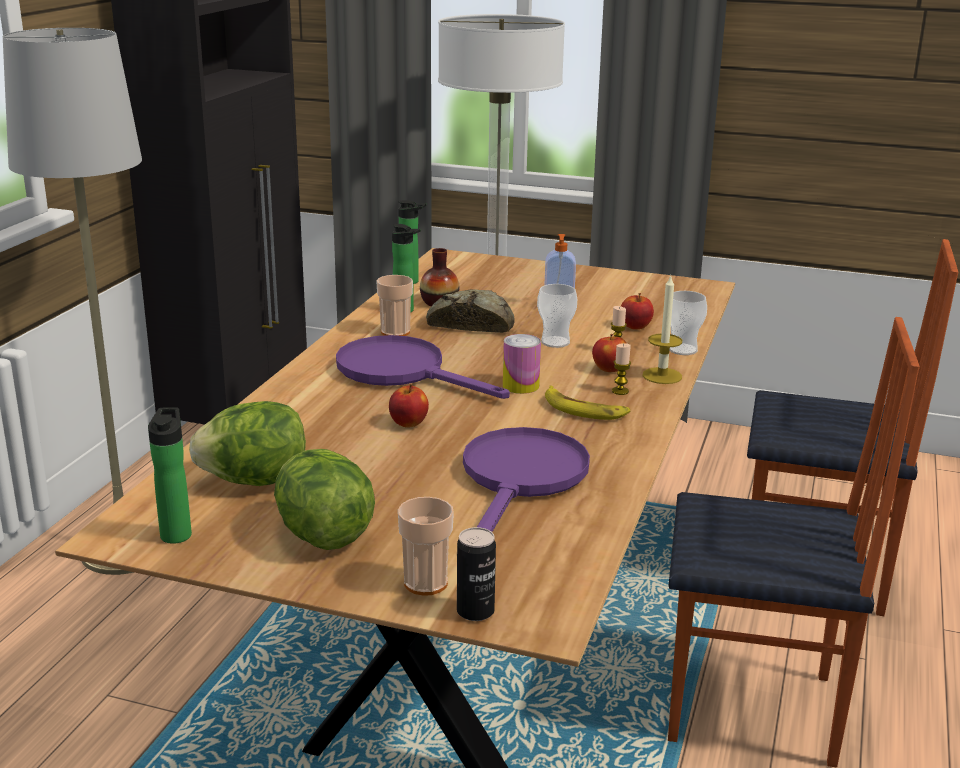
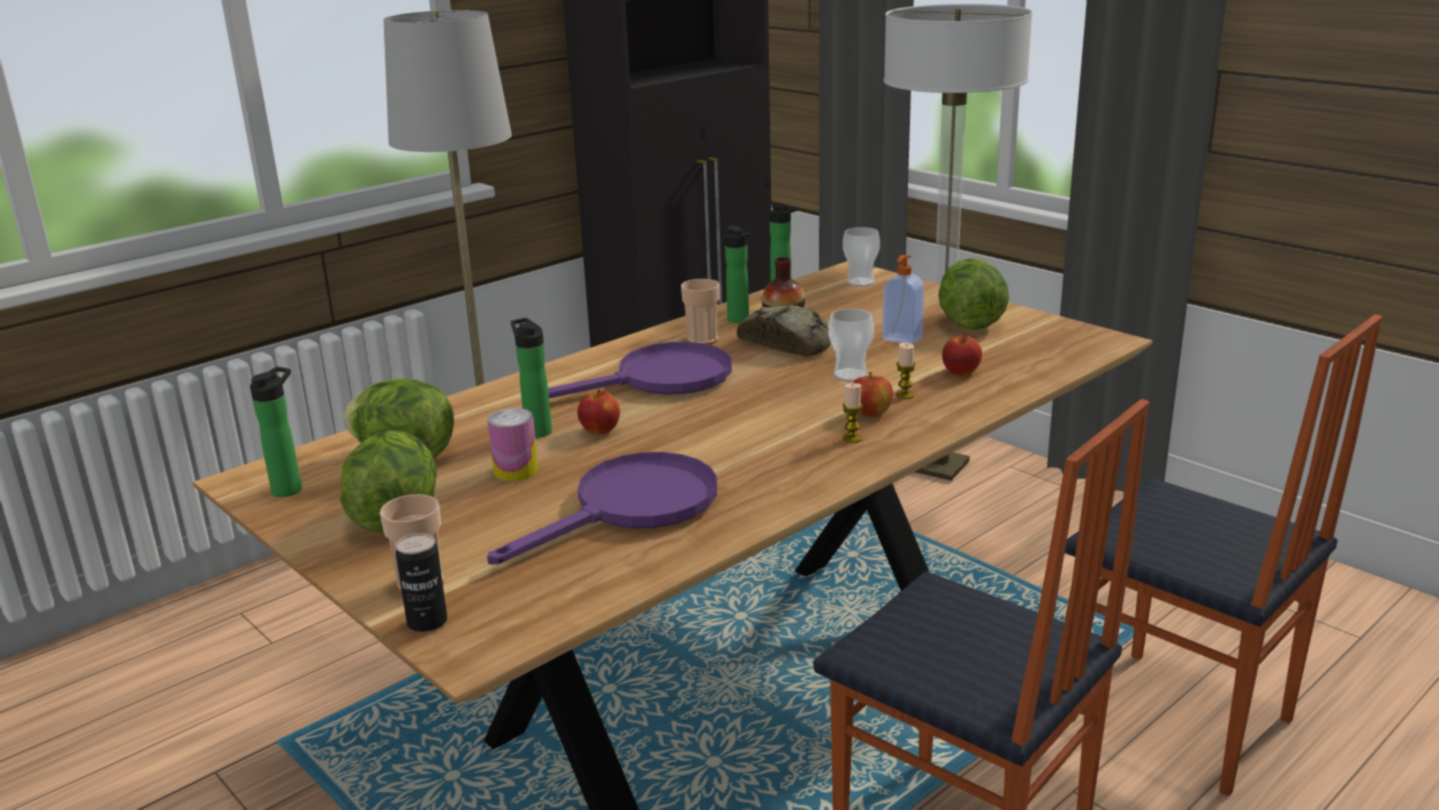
camera: 30 degrees right, 0 degrees up
purple frying pan [336,335,510,399] -> purple frying pan turned 90 degrees clockwise [548,342,732,398]
can [503,334,541,394] -> can moved to [488,408,538,481]
banana [545,386,630,420] -> none
candle [643,275,682,384] -> none
cup [669,291,707,355] -> cup moved to [843,227,880,287]
none -> bottle [511,318,552,438]
none -> lettuce [938,258,1009,330]

